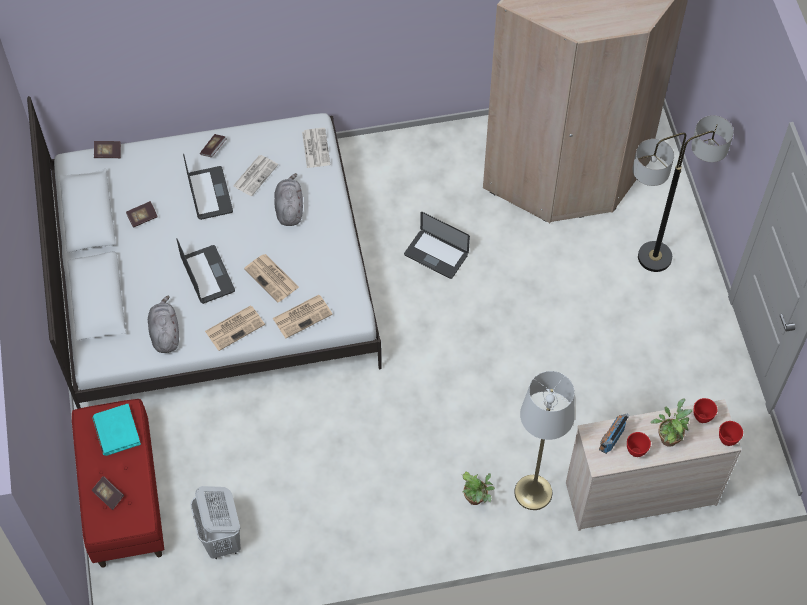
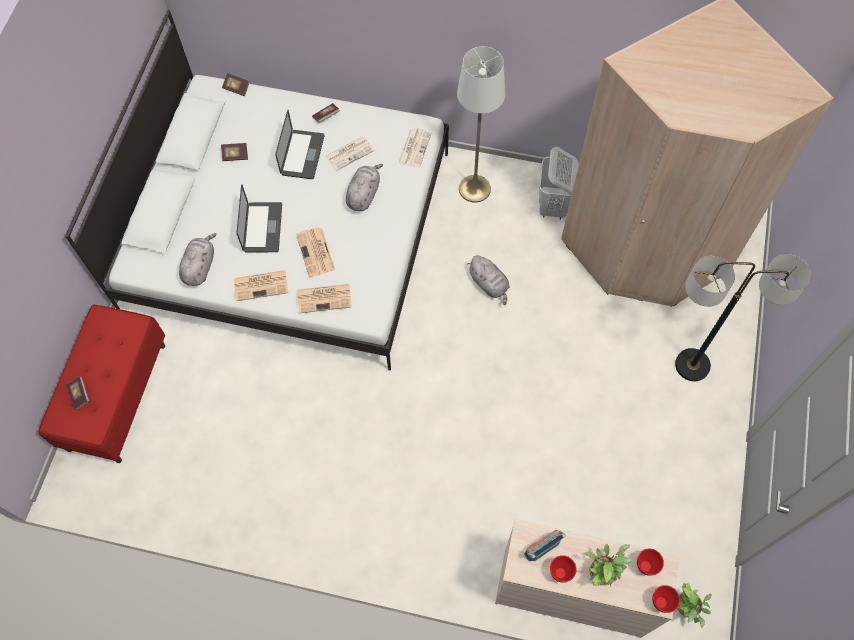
camera: 25 degrees right, 5 degrees up
turquoise book [92,404,141,456] -> none
white laundry basket [190,486,241,559] -> white laundry basket moved to [539,147,579,220]
laptop [404,212,470,279] -> grey plush toy [467,255,510,305]
potted plant [462,472,495,505] -> potted plant moved to [677,583,712,628]
white floor lamp [514,371,575,510] -> white floor lamp moved to [457,46,505,203]

